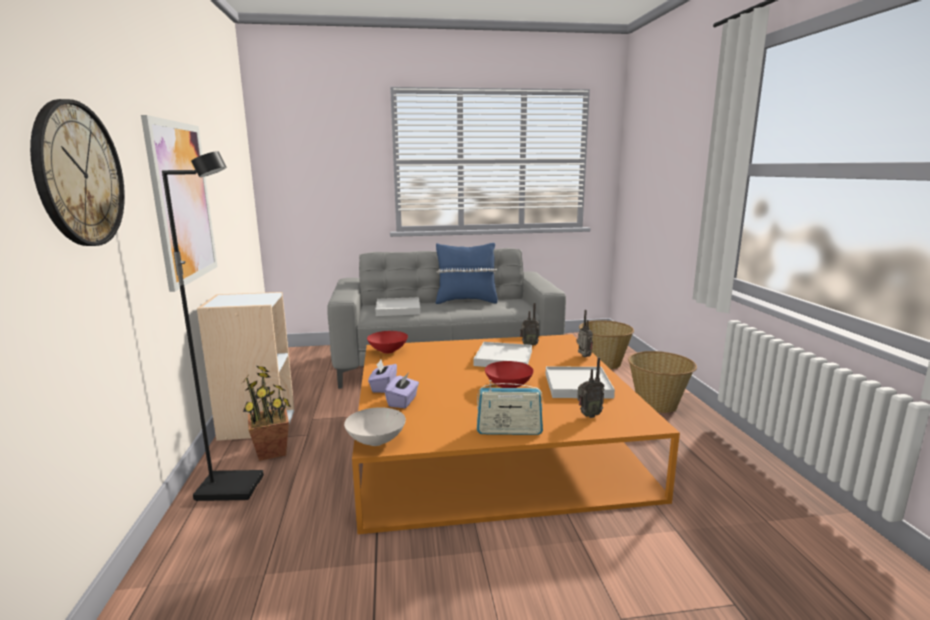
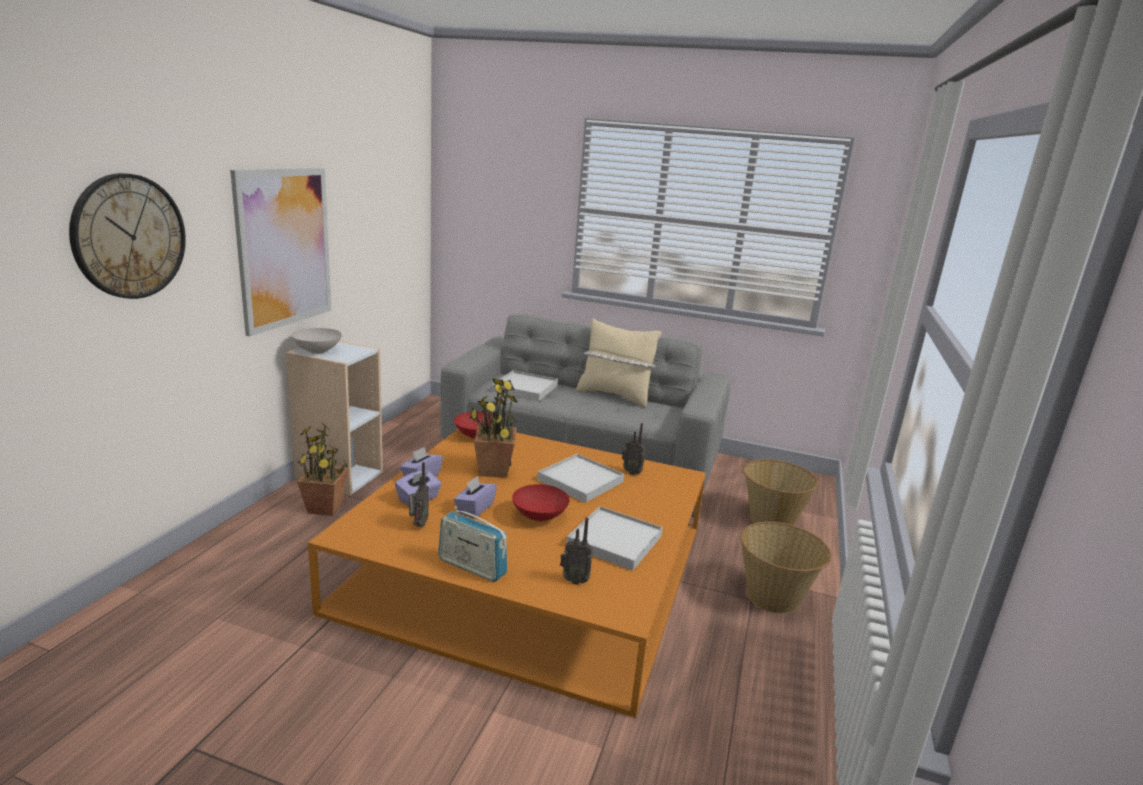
camera: 25 degrees right, 5 degrees up
black floor lamp [162,151,264,501] -> none
white bowl [344,407,406,446] -> white bowl moved to [291,328,342,354]
blue pillow [436,243,498,304] -> beige pillow [576,318,661,408]
radio [576,310,593,357] -> radio moved to [409,462,429,527]
none -> purple tissue box [454,476,497,518]
none -> potted plant [470,379,518,478]

